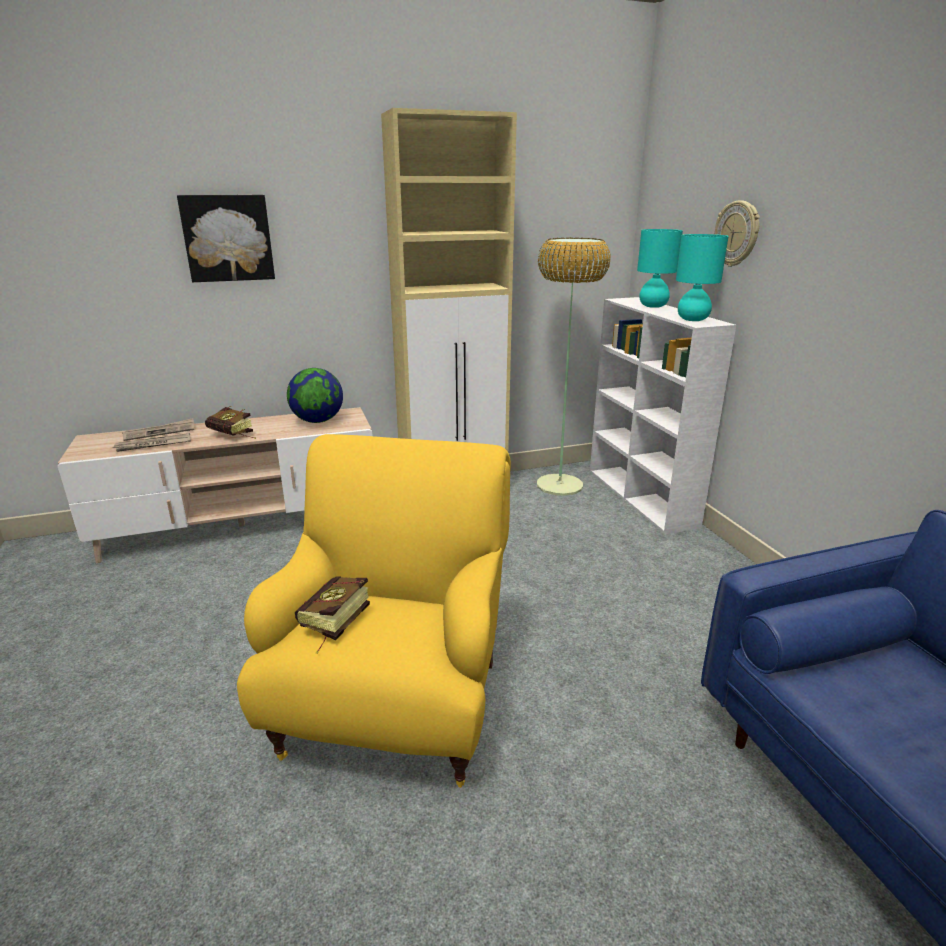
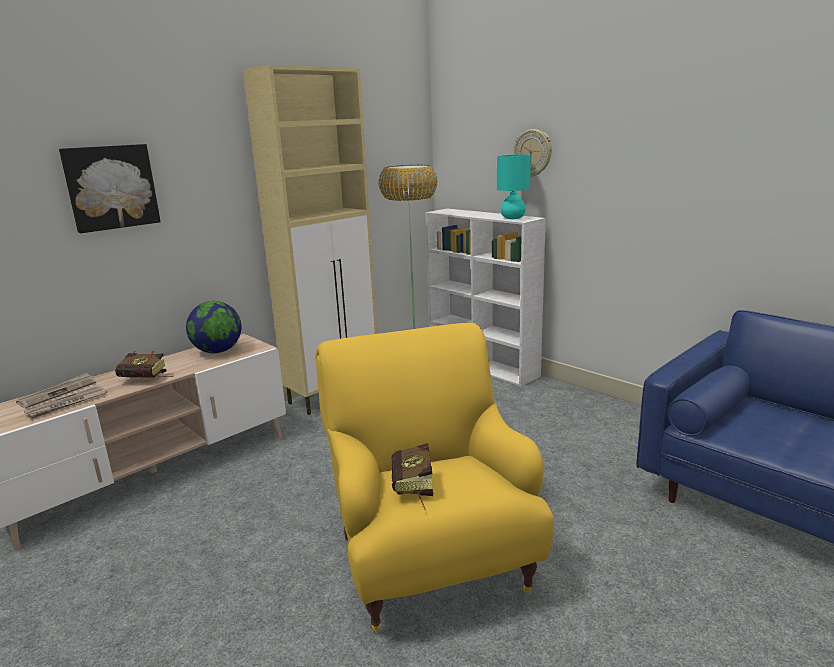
camera: 25 degrees left, 5 degrees down
turquoise table lamp [637,229,683,308] -> none

